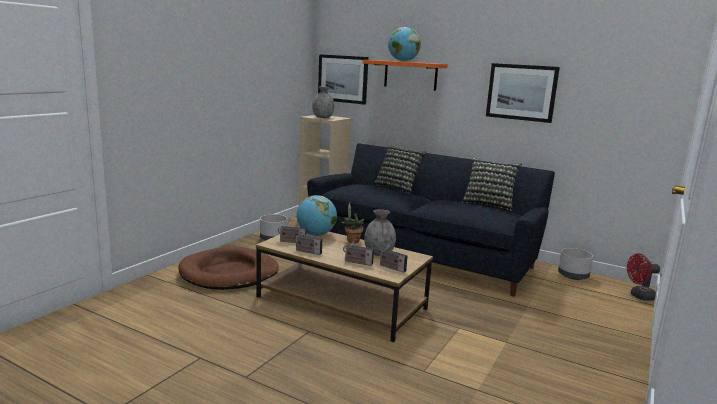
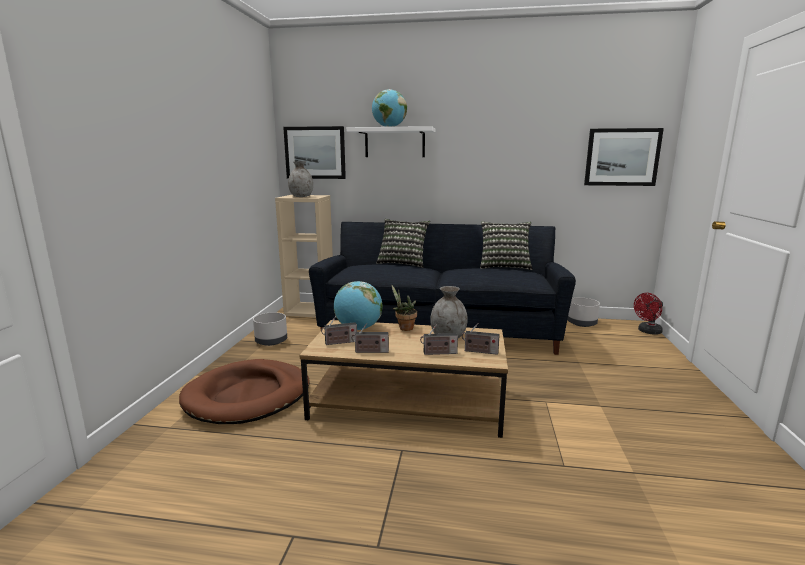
camera: 20 degrees left, 0 degrees up
orange shelf [363,60,448,91] -> white shelf [346,126,435,157]
picture [486,63,560,123] -> picture moved to [584,128,664,186]

